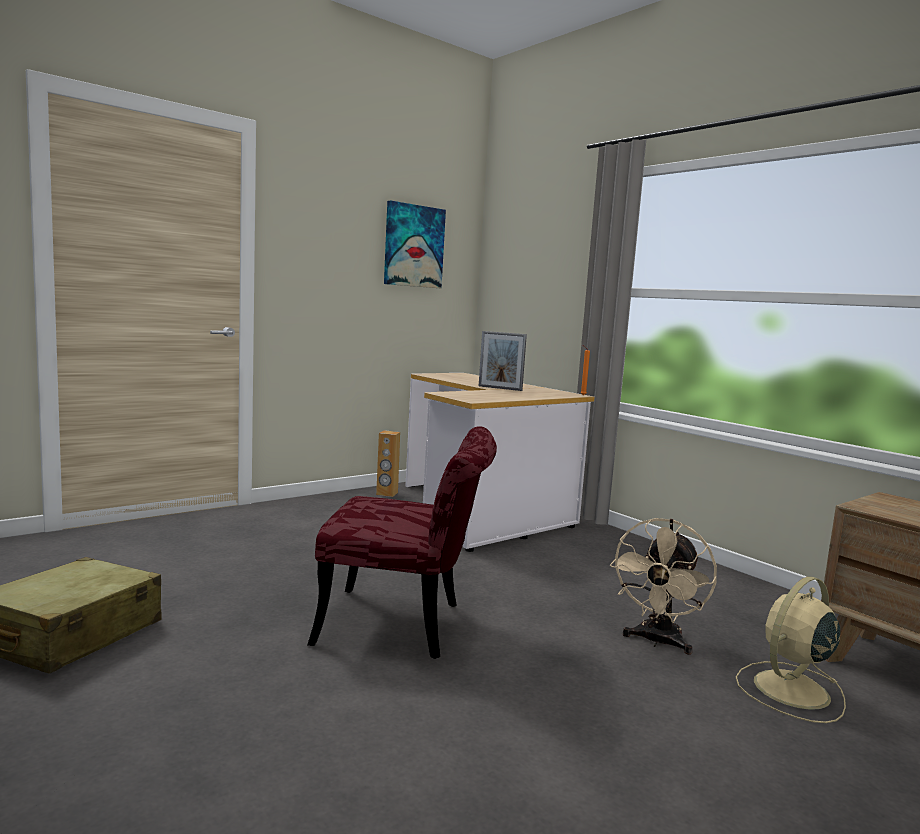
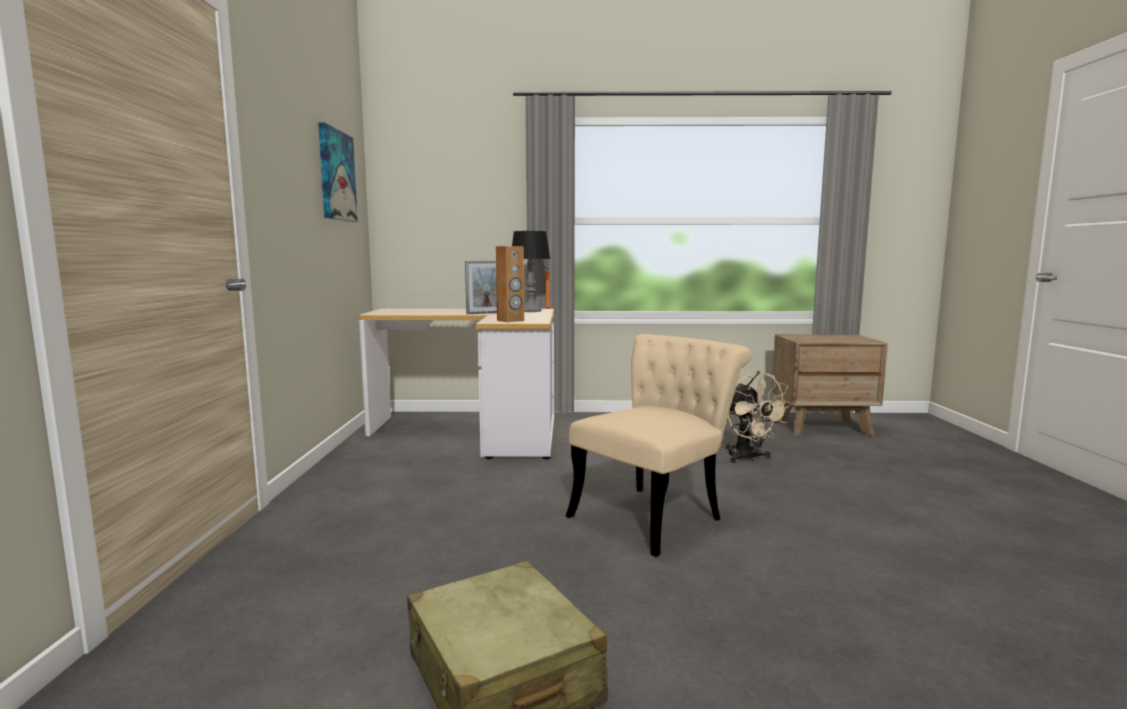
camera: 50 degrees left, 0 degrees up
red chair [307,426,497,659] -> beige chair [566,334,752,557]
brown speaker [376,430,400,497] -> brown speaker moved to [496,246,524,322]
beige fan [736,576,846,723] -> none
none -> table lamp [512,231,551,312]

